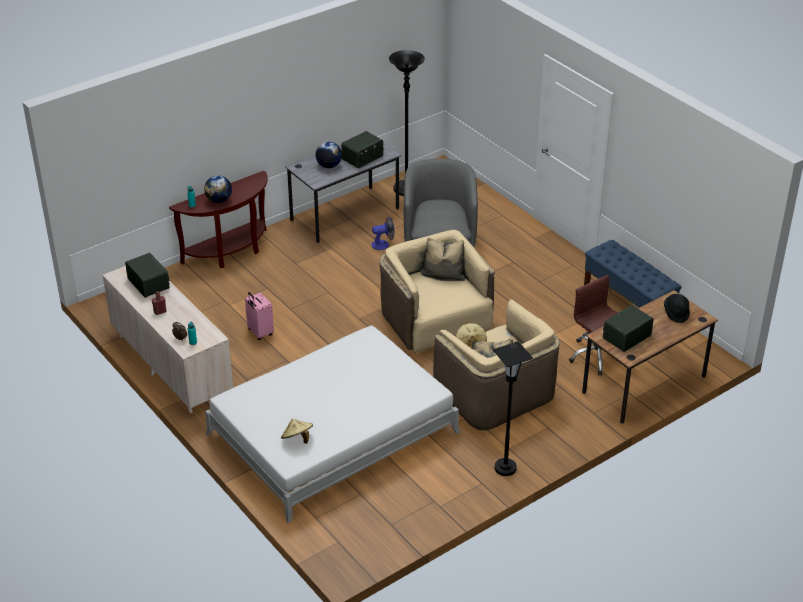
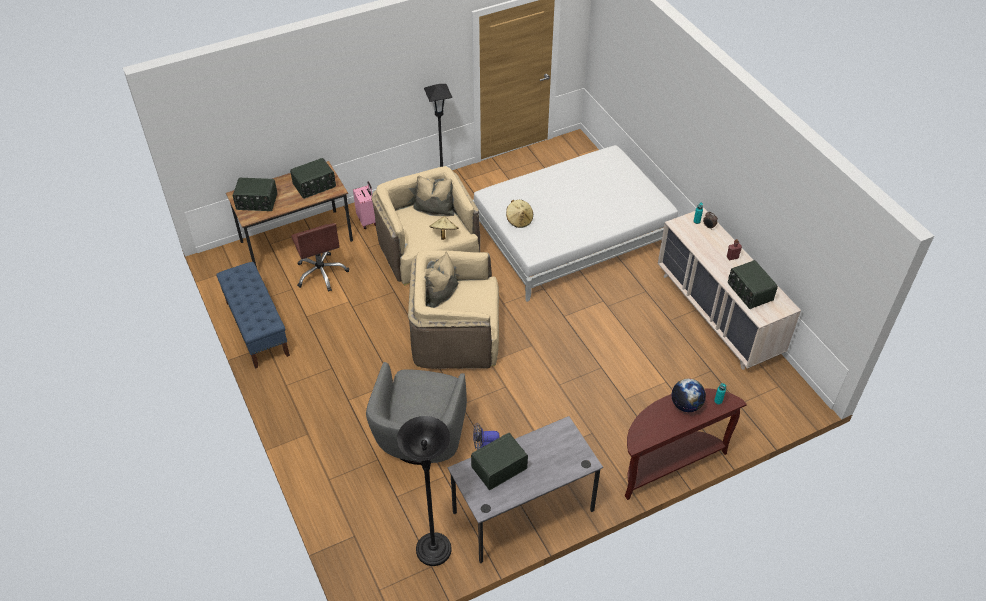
camera: 170 degrees left, 10 degrees up
pink suitcase [245,292,274,340] -> pink suitcase moved to [353,181,376,229]
beige hat [281,419,313,444] -> beige hat moved to [506,200,533,228]
globe [315,142,342,168] -> none
beige armchair [379,229,495,354] -> beige armchair turned 105 degrees clockwise [408,250,499,369]
black hat [664,294,690,323] -> radio [233,178,278,211]

